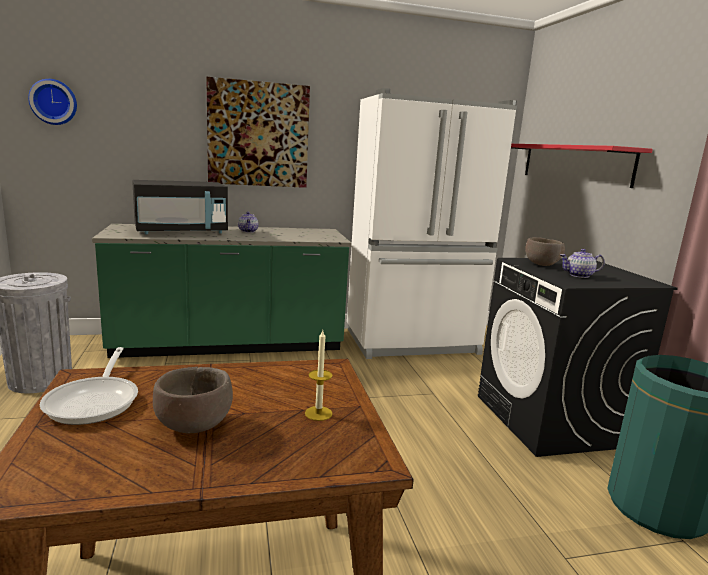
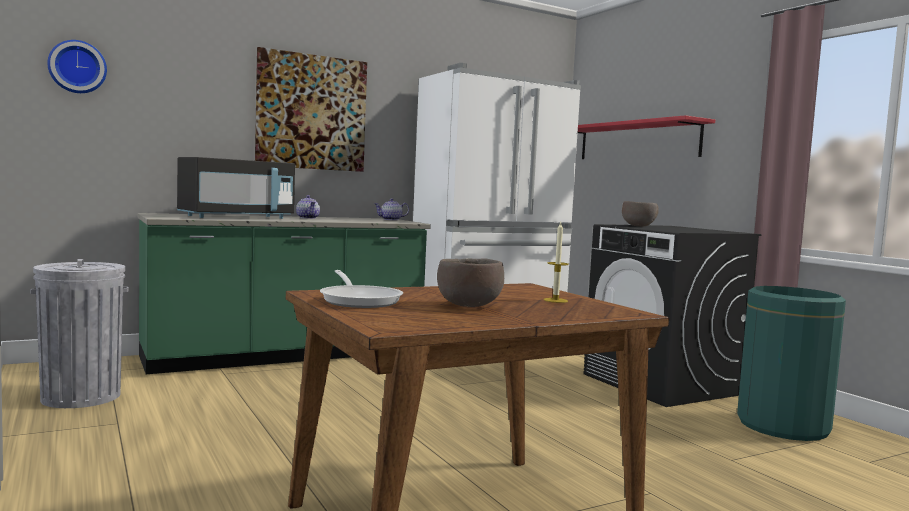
camera: 15 degrees left, 10 degrees down
teapot [560,249,605,278] -> teapot moved to [374,198,409,220]

